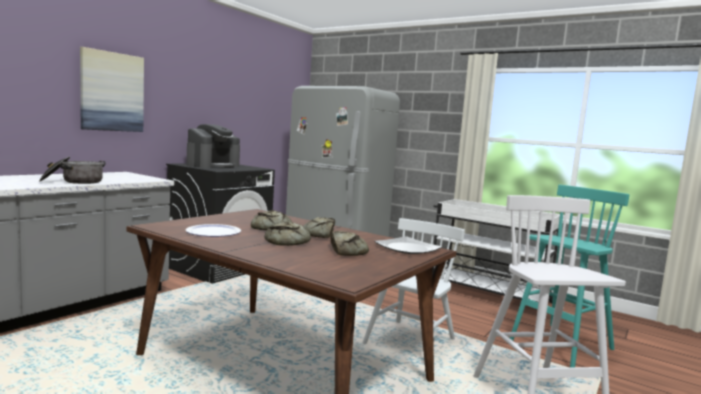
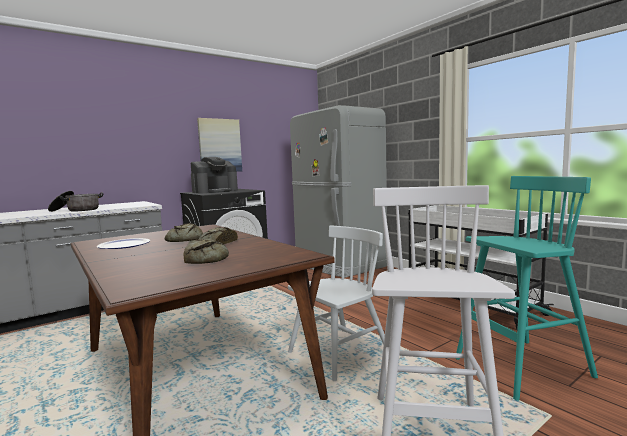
camera: 20 degrees right, 0 degrees up
picture [80,47,144,132] -> picture moved to [197,118,242,172]
bread [265,221,311,246] -> none
plate [374,236,442,254] -> none

